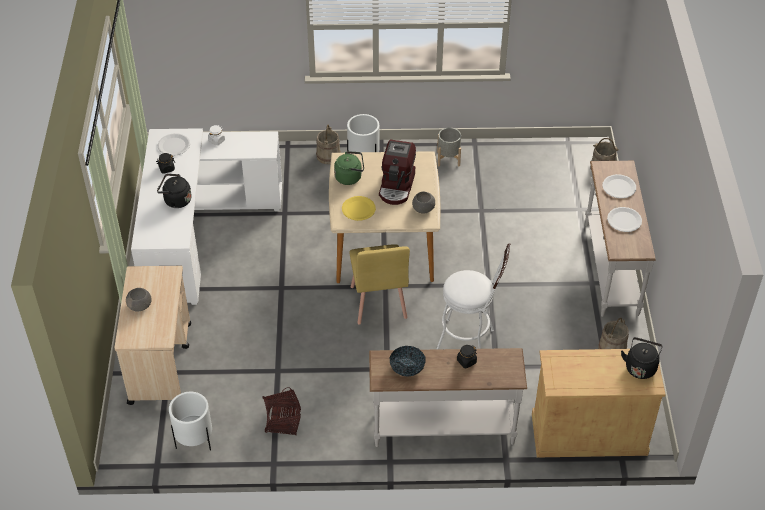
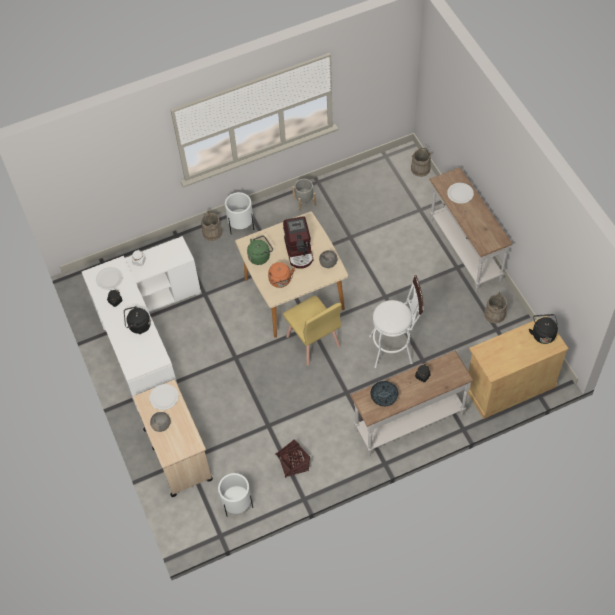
camera: 20 degrees left, 10 degrees up
yellow plate [342,196,376,221] -> orange kettle [268,262,295,288]
white plate [607,207,642,232] -> white plate moved to [150,384,179,410]

